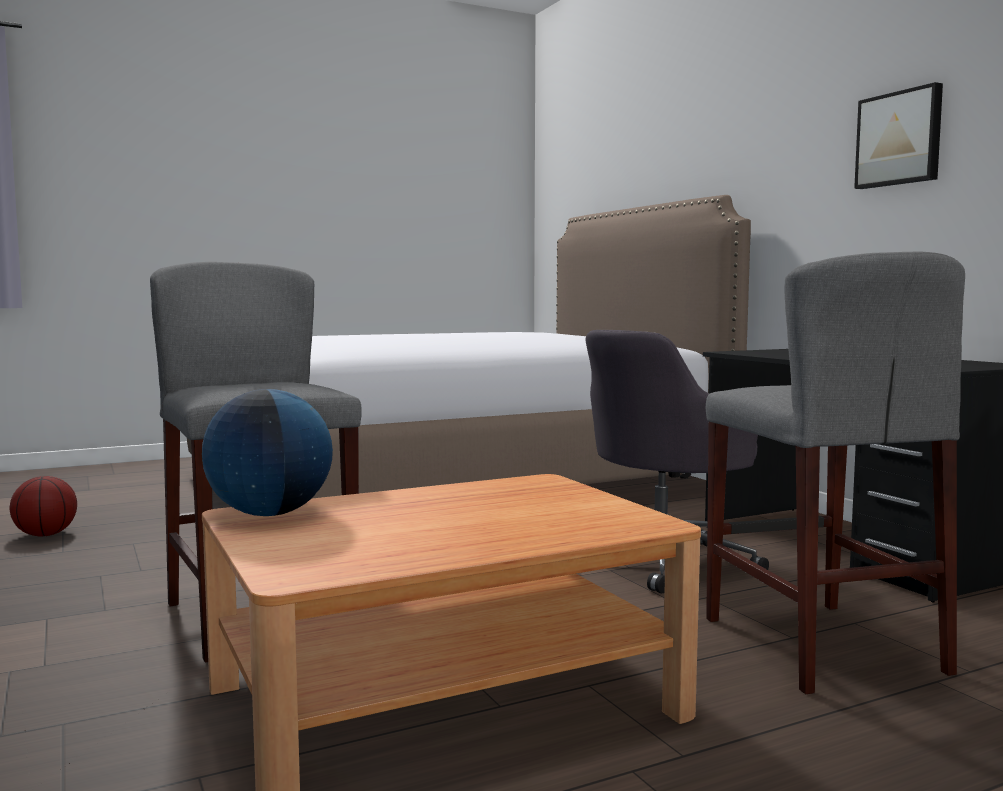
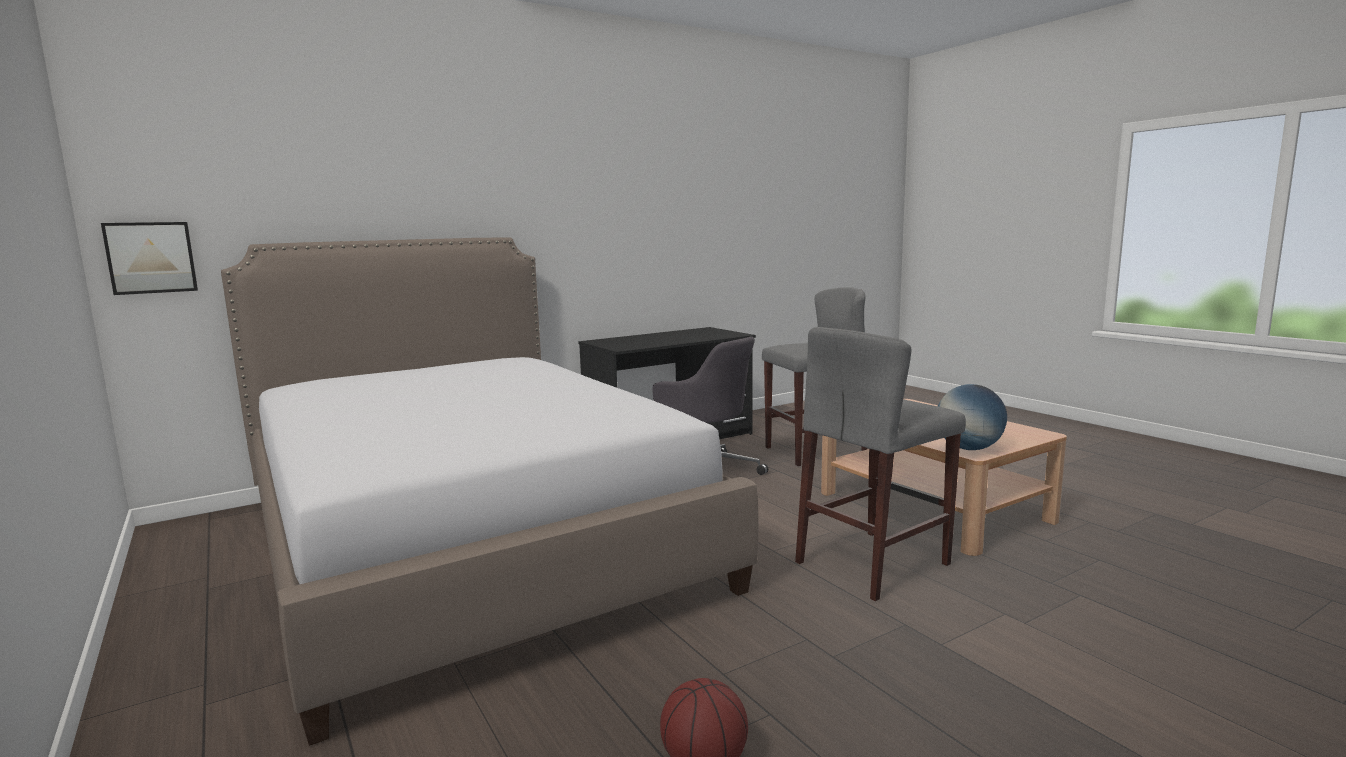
camera: 95 degrees left, 5 degrees up
picture [854,82,943,189] -> picture moved to [101,222,198,295]

